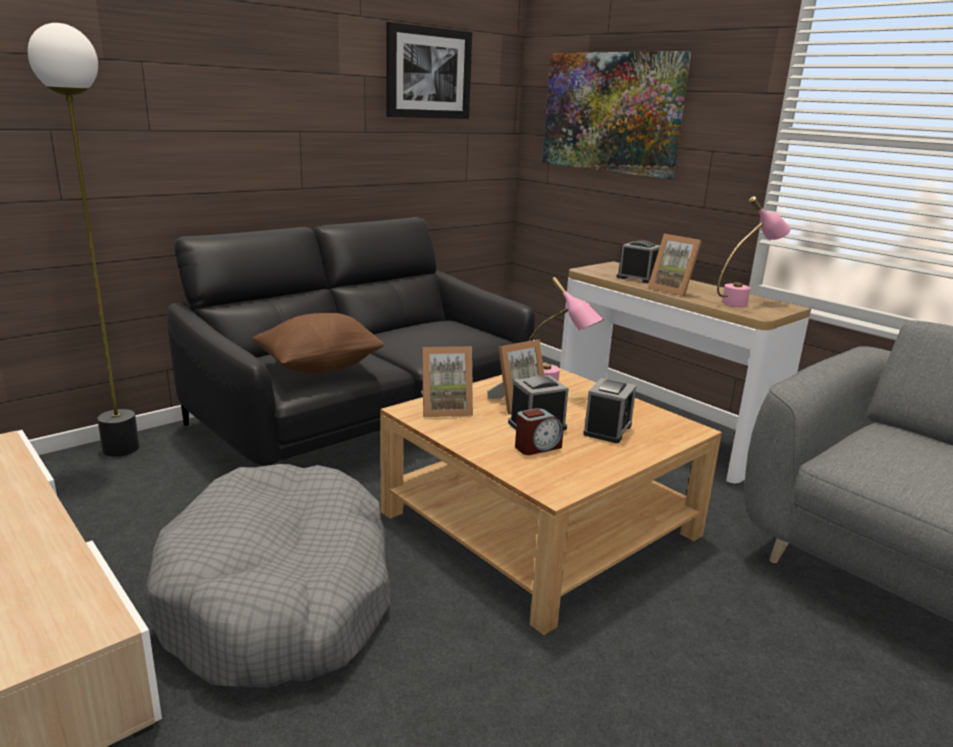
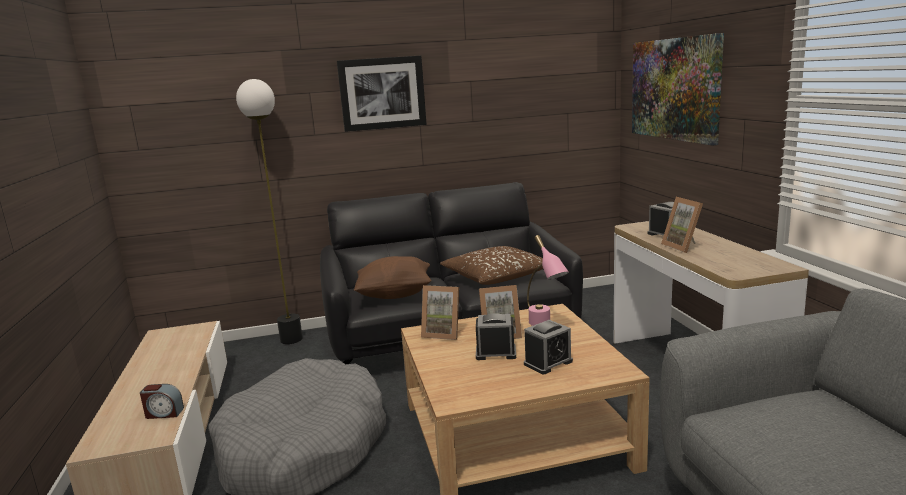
camera: 30 degrees right, 5 degrees down
picture [387,22,472,119] -> picture moved to [337,55,427,132]
alarm clock [515,408,563,455] -> alarm clock moved to [140,384,184,419]
pink table lamp [717,196,791,307] -> none
none -> brown pillow [440,246,543,285]

